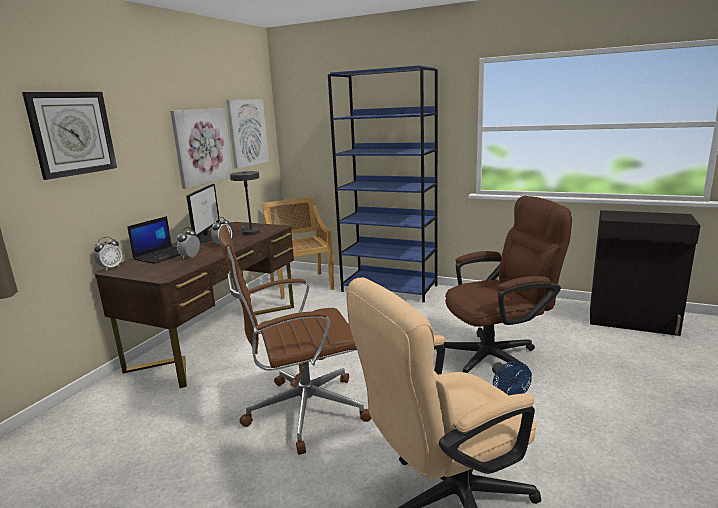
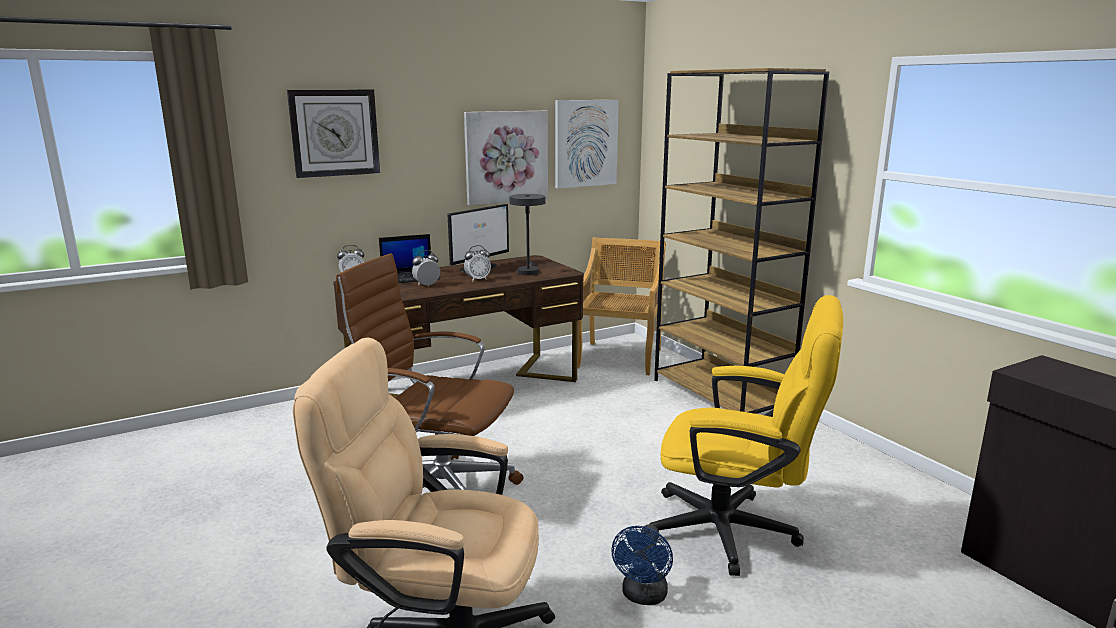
camera: 35 degrees right, 0 degrees up
blue bookcase [328,65,438,302] -> brown bookcase [654,68,829,414]
brown office chair [436,196,572,376] -> yellow office chair [650,295,843,576]

